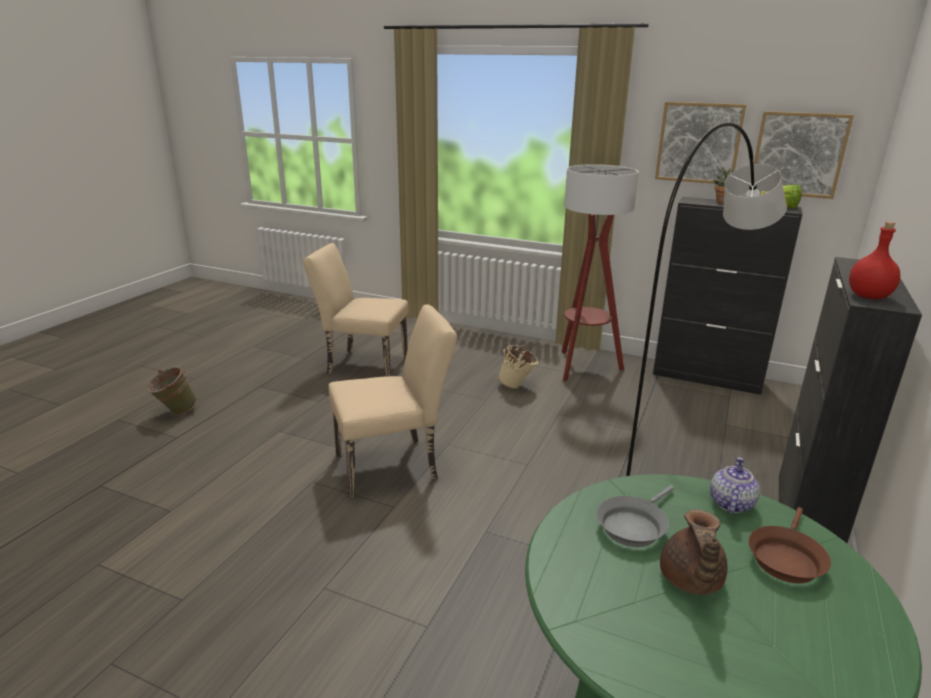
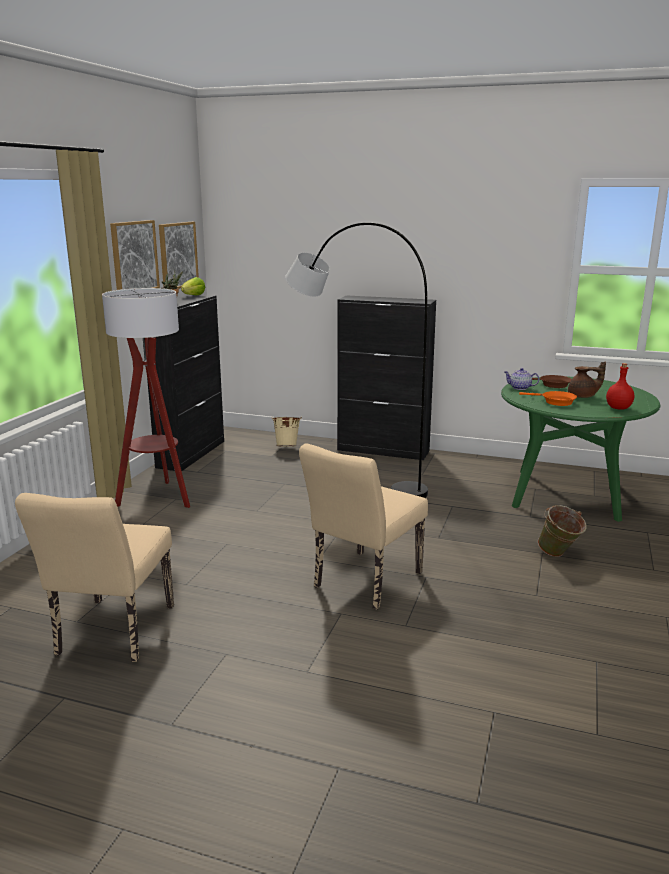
camera: 95 degrees left, 5 degrees down
green bucket [146,367,197,415] -> green bucket moved to [538,505,587,557]
beige chair [329,305,457,498] -> beige chair turned 120 degrees counterclockwise [299,444,428,610]
beige bucket [498,345,538,389] -> beige bucket moved to [272,417,302,447]
grey frying pan [597,485,674,547] -> orange frying pan [519,391,577,406]
red bottle [849,222,900,299] -> red bottle moved to [606,363,634,410]

